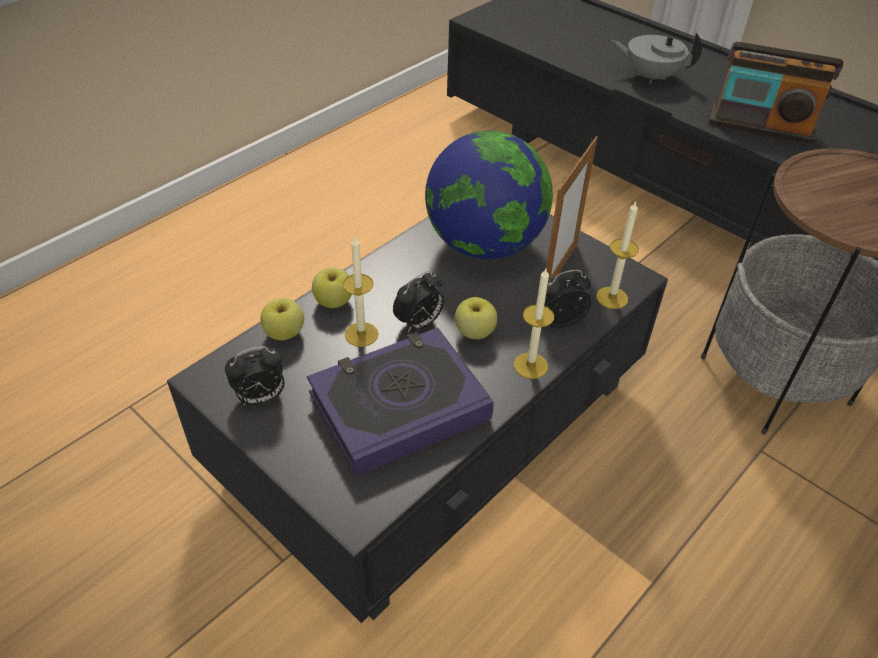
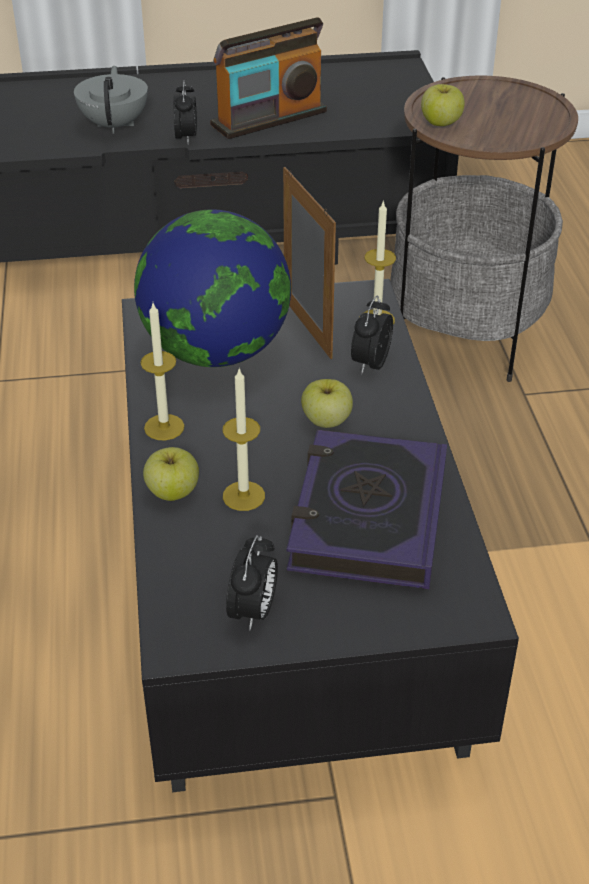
camera: 50 degrees left, 5 degrees down
apple [261,298,304,341] -> apple moved to [421,84,465,126]
alarm clock [393,271,444,333] -> alarm clock moved to [173,80,197,144]
candle [514,267,554,379] -> candle moved to [140,303,185,440]
grey teapot [612,33,702,84] -> grey teapot turned 120 degrees clockwise [74,66,148,133]

